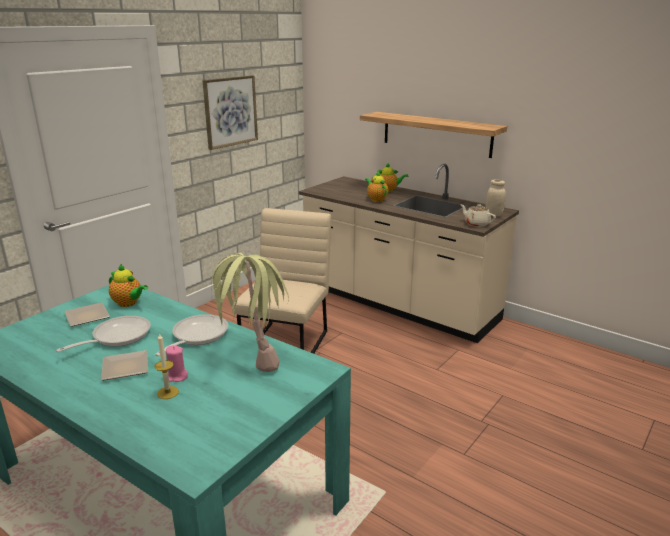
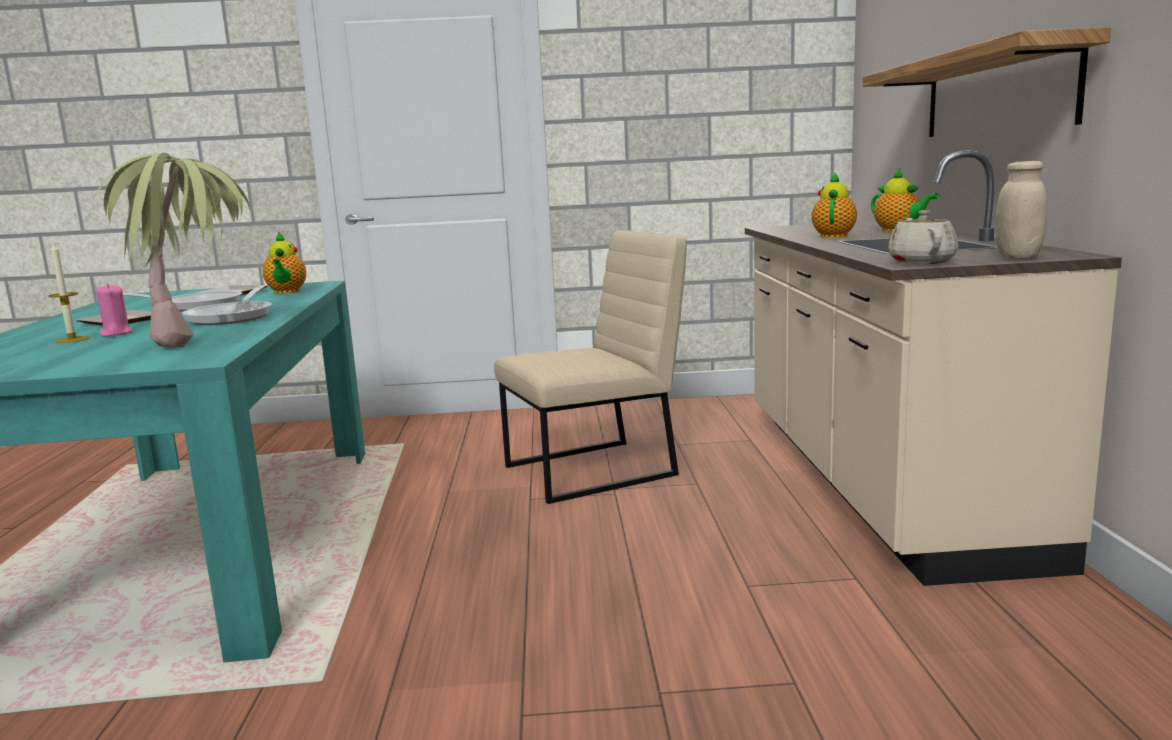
camera: 50 degrees right, 10 degrees down
frying pan [155,314,228,356] -> frying pan turned 105 degrees clockwise [182,286,272,325]
picture [202,75,258,150] -> none

